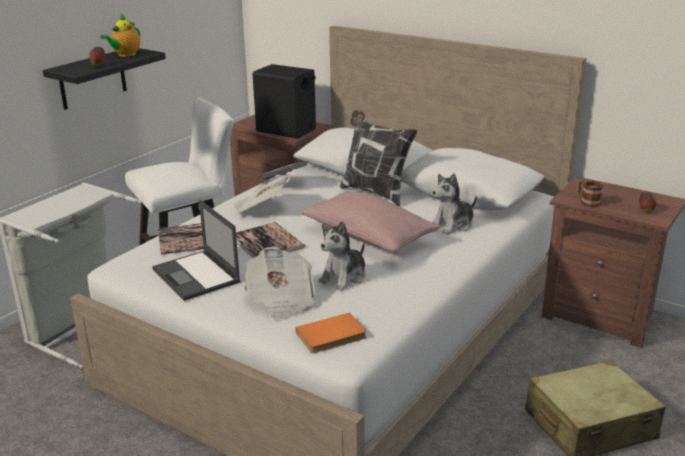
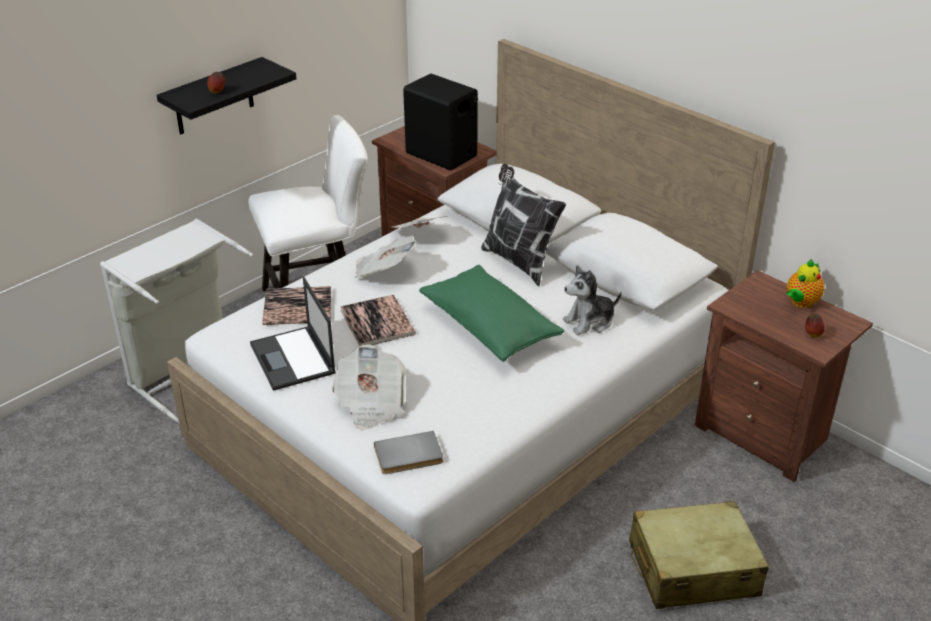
camera: 10 degrees right, 10 degrees up
teapot [100,14,140,57] -> teapot moved to [787,260,824,308]
orange book [295,313,366,353] -> grey book [374,431,443,474]
pink pillow [301,191,440,253] -> green pillow [419,265,564,362]
plush toy [319,221,366,291] -> none
mug [578,181,603,208] -> none

